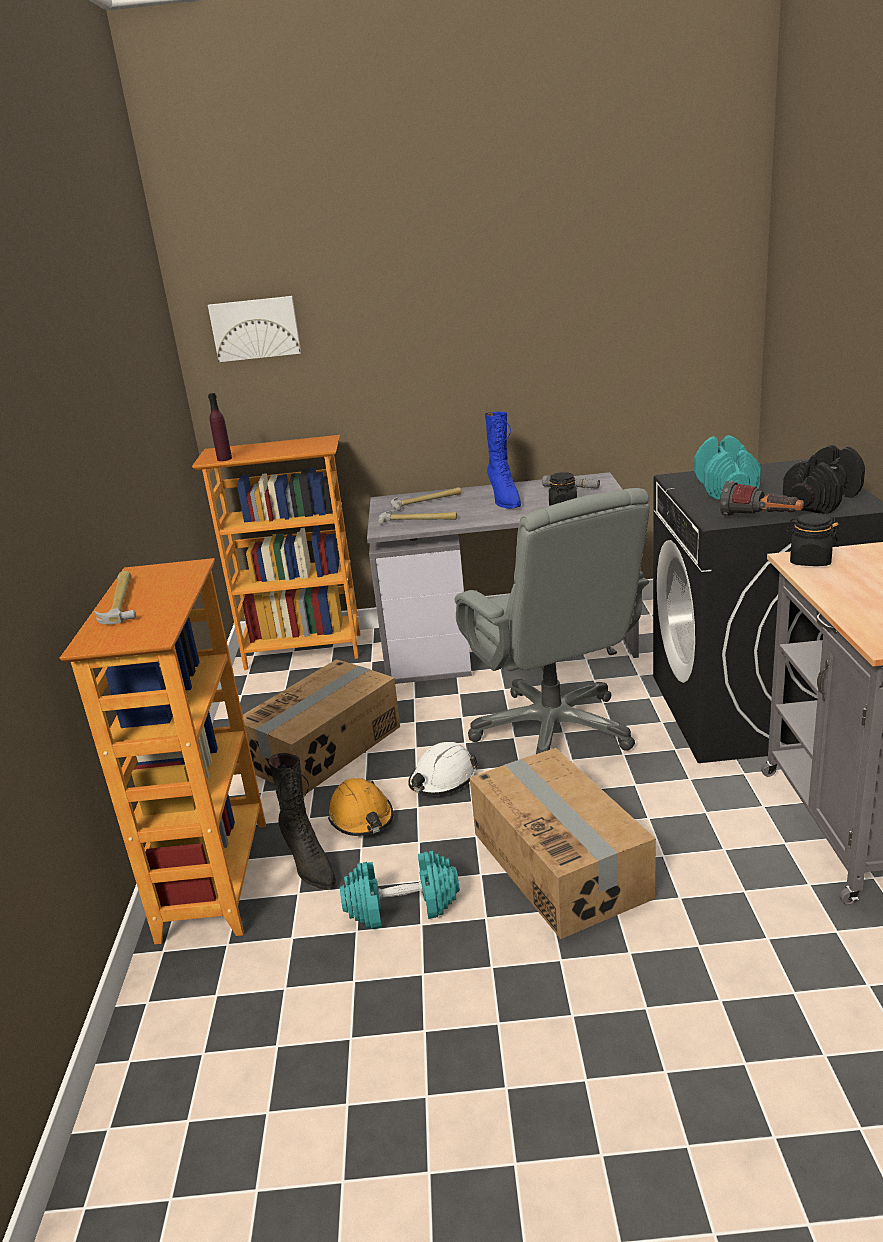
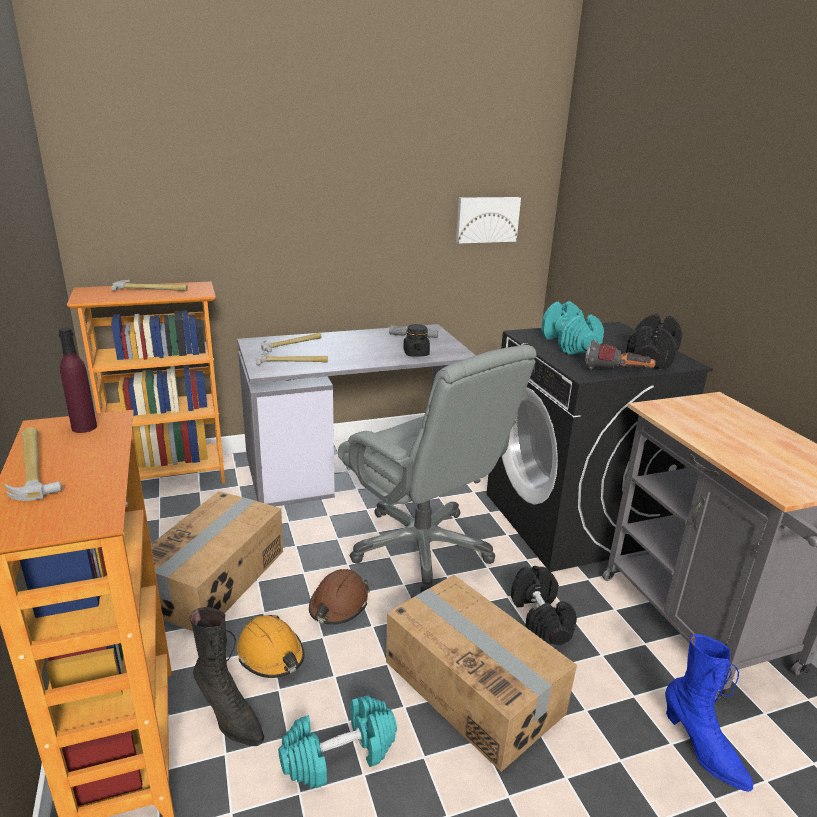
camera: 20 degrees left, 0 degrees up
picture [208,296,301,362] -> picture moved to [456,197,521,244]
purple bottle [208,393,232,461] -> purple bottle moved to [58,327,97,433]
white hard hat [408,742,478,795] -> brown hard hat [309,569,370,625]
blue boot [485,412,521,509] -> blue boot moved to [665,634,753,792]
black jar [785,513,839,566] -> none
none -> hammer [111,280,188,291]
none -> black dumbbell [511,566,577,645]

